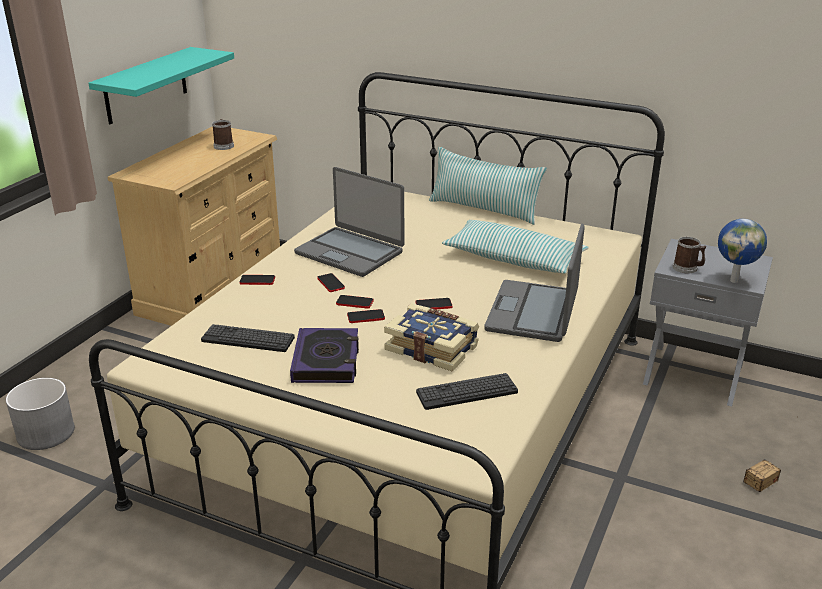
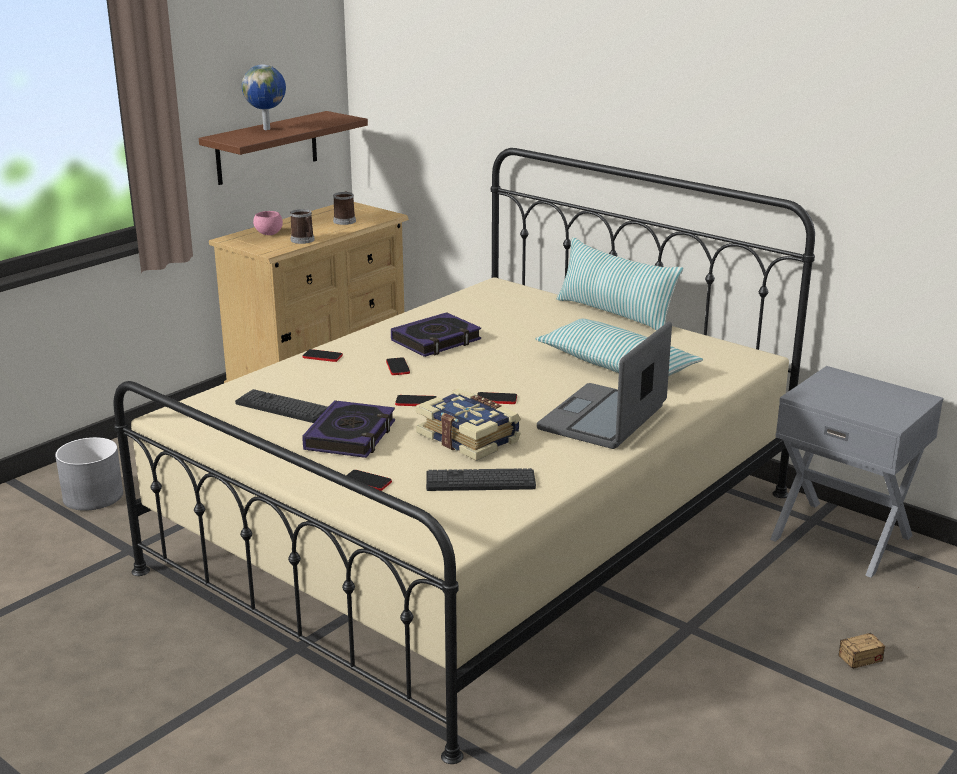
camera: 15 degrees right, 5 degrees down
turquoise shelf [88,47,234,124] -> brown shelf [199,111,368,185]
laptop [294,167,404,277] -> book [391,312,481,357]
phone [336,295,374,309] -> phone moved to [346,470,392,491]
mug [672,237,706,273] -> mug moved to [290,209,314,244]
globe [718,219,767,283] -> globe moved to [242,65,286,130]
none -> pink bowl [253,211,283,235]

